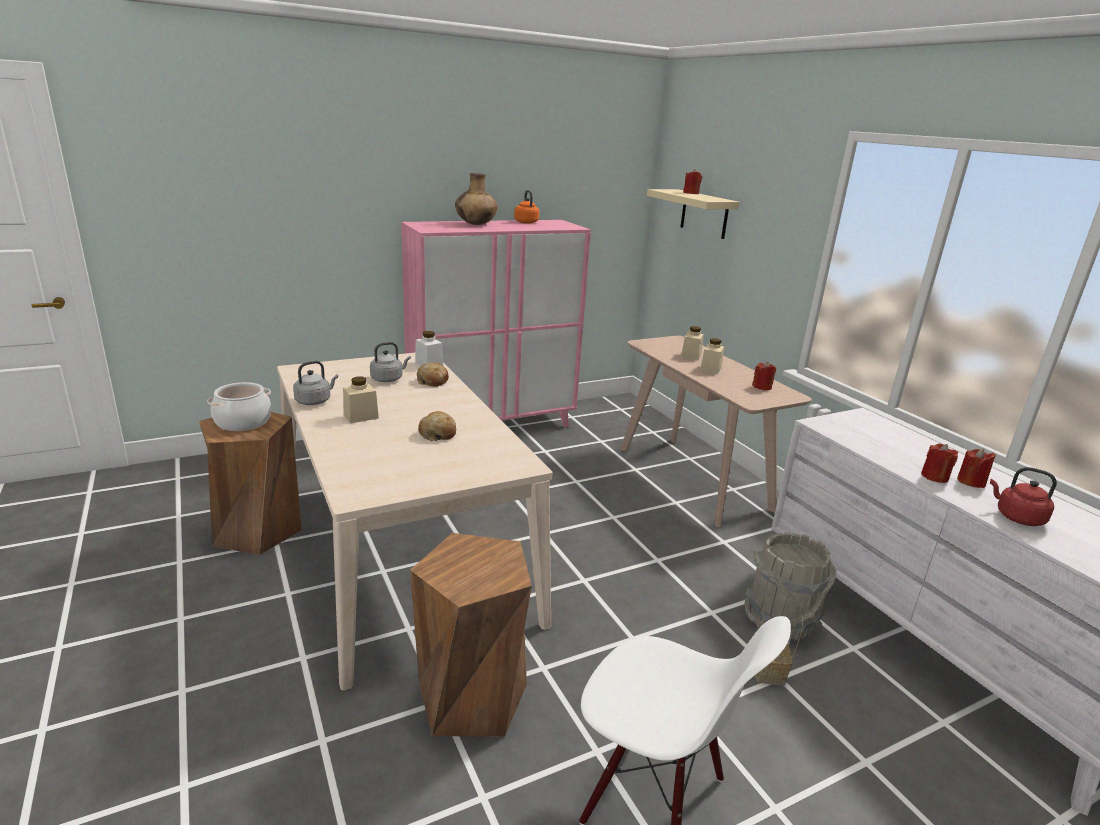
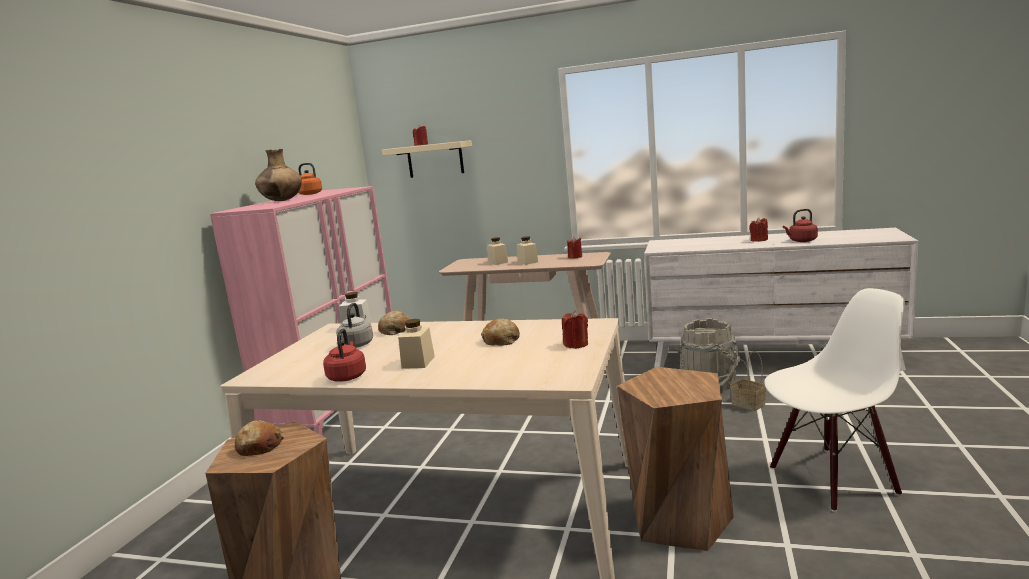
camera: 45 degrees left, 10 degrees down
cooking pot [207,382,272,431] -> bread [235,420,284,456]
grey kettle [293,361,338,405] -> red kettle [323,328,366,382]
red candle [921,443,958,483] -> red candle moved to [562,310,588,349]

